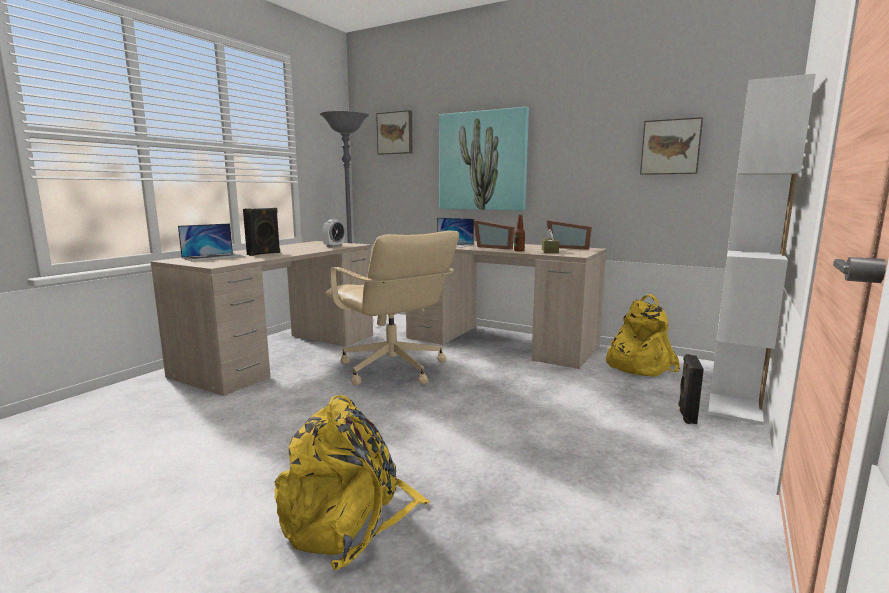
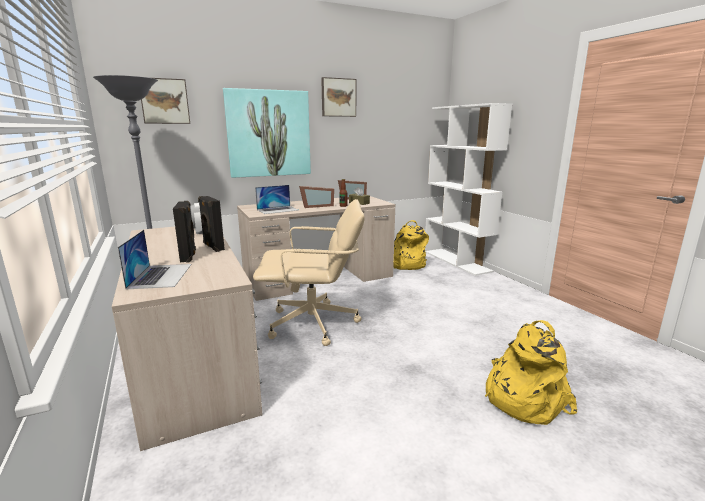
camera: 55 degrees left, 5 degrees up
picture [640,117,703,175] -> picture moved to [321,77,356,117]
black speaker [678,354,704,424] -> black speaker moved to [198,196,225,252]

